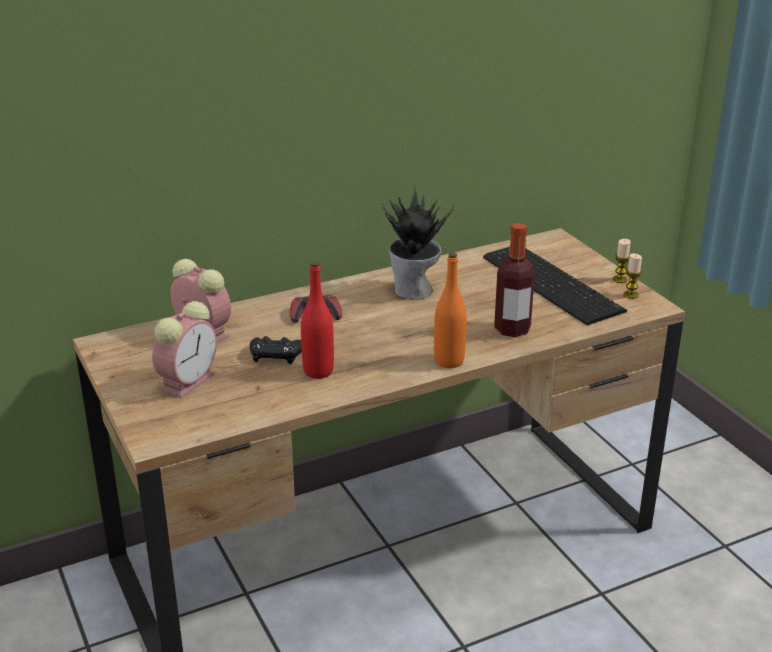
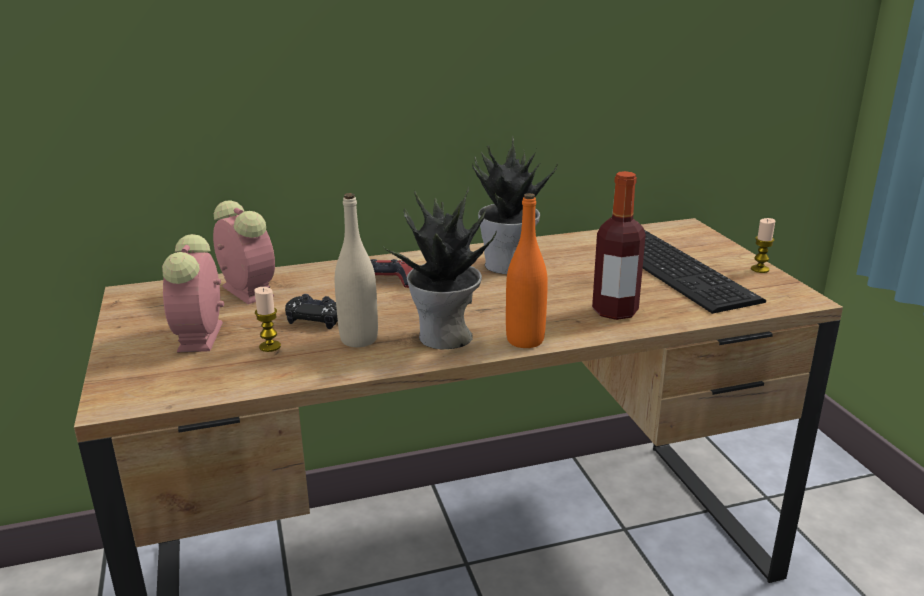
camera: 10 degrees right, 5 degrees down
alarm clock [152,301,217,398] -> alarm clock turned 135 degrees clockwise [162,234,224,352]
red bottle [301,261,334,379] -> beige bottle [335,193,378,347]
candle [623,253,642,299] -> candle moved to [254,287,281,352]
none -> potted plant [383,187,497,349]

